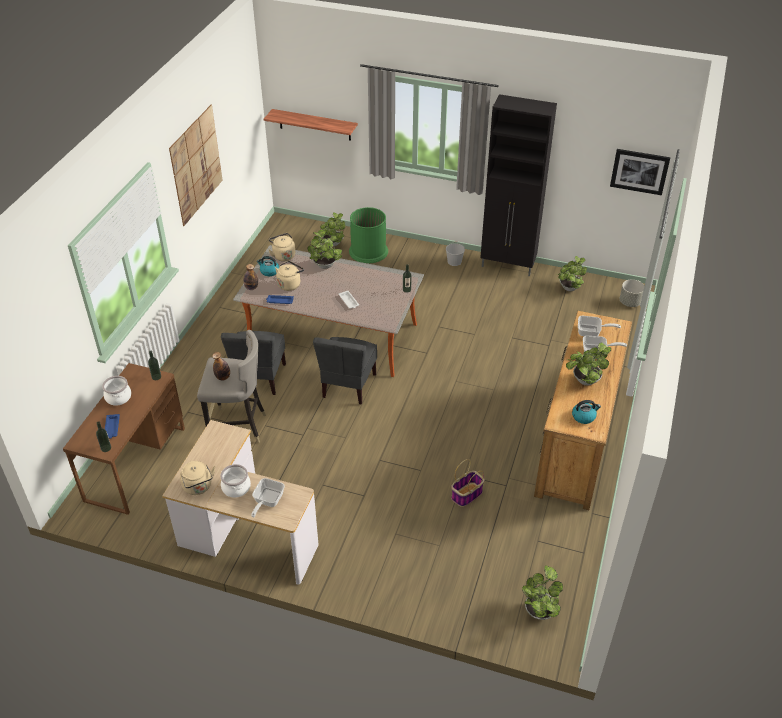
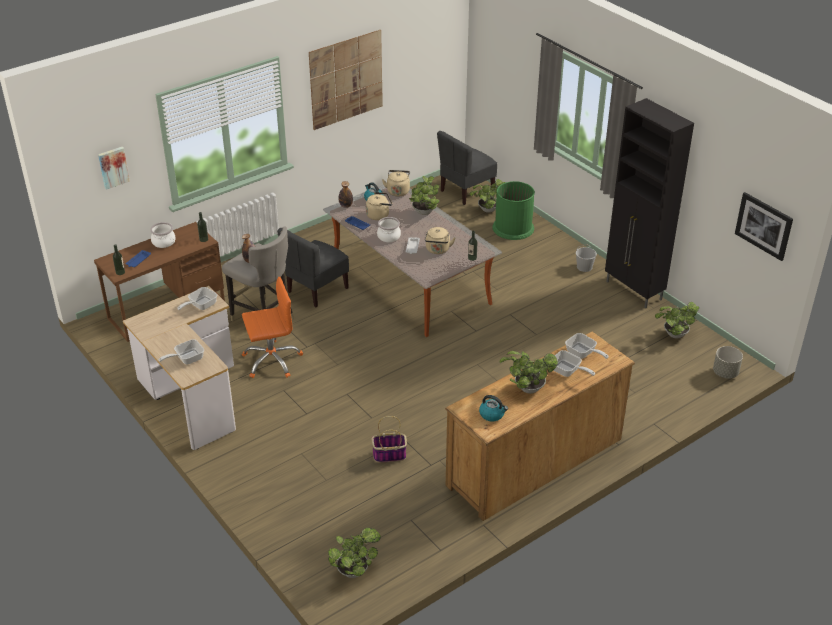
camera: 35 degrees right, 5 degrees down
beige kettle [180,461,215,495] -> beige kettle moved to [425,227,455,254]
cooking pot [220,464,251,498] -> cooking pot moved to [377,217,401,242]
shelf [264,109,358,141] -> none
grey chair [313,337,377,405] -> grey chair moved to [437,131,497,205]
none -> picture [98,147,130,190]
none -> frying pan [177,287,217,310]
none -> orange office chair [242,277,303,378]

